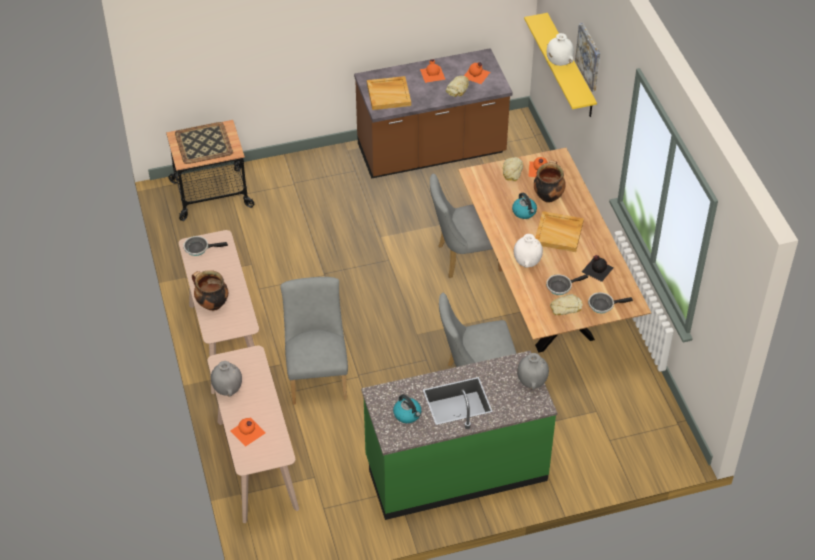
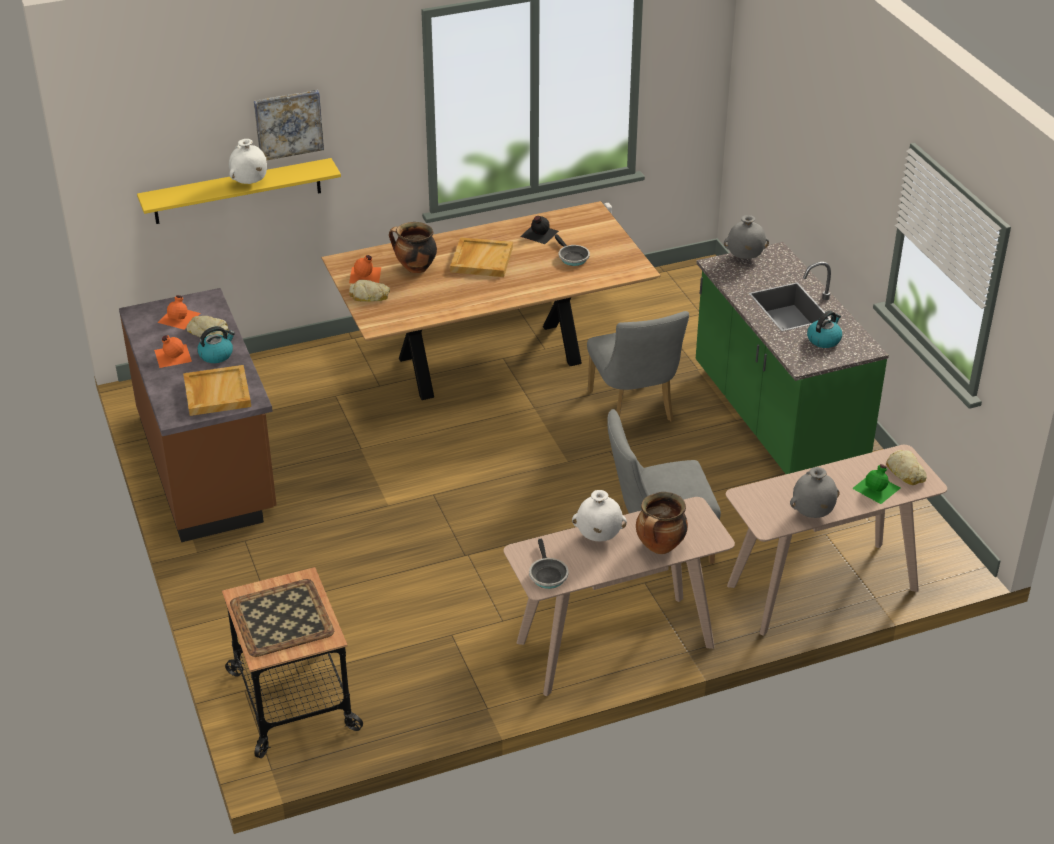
camera: 95 degrees left, 10 degrees down
orange bottle [231,417,266,447] -> green bottle [852,464,900,504]
grey chair [430,174,502,278] -> none
kettle [512,193,537,219] -> kettle moved to [197,326,235,363]
white vase [514,234,543,268] -> white vase moved to [572,490,627,541]
bread [550,294,583,315] -> bread moved to [886,450,927,485]
frying pan [588,292,633,313] -> none

